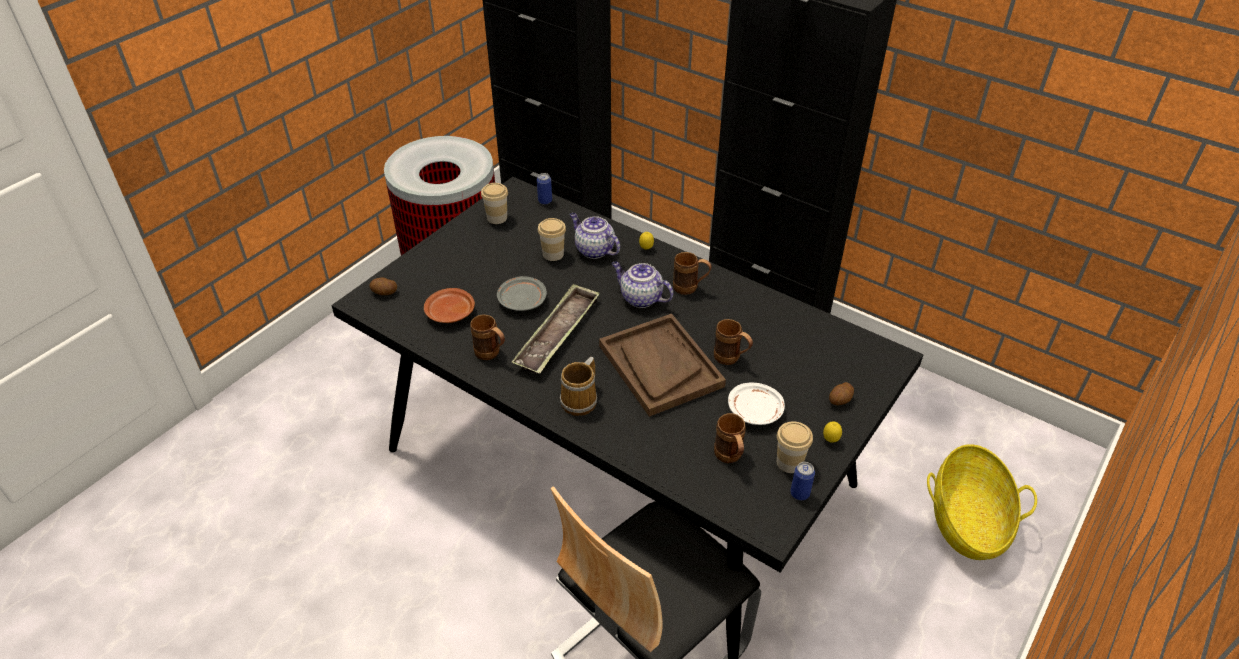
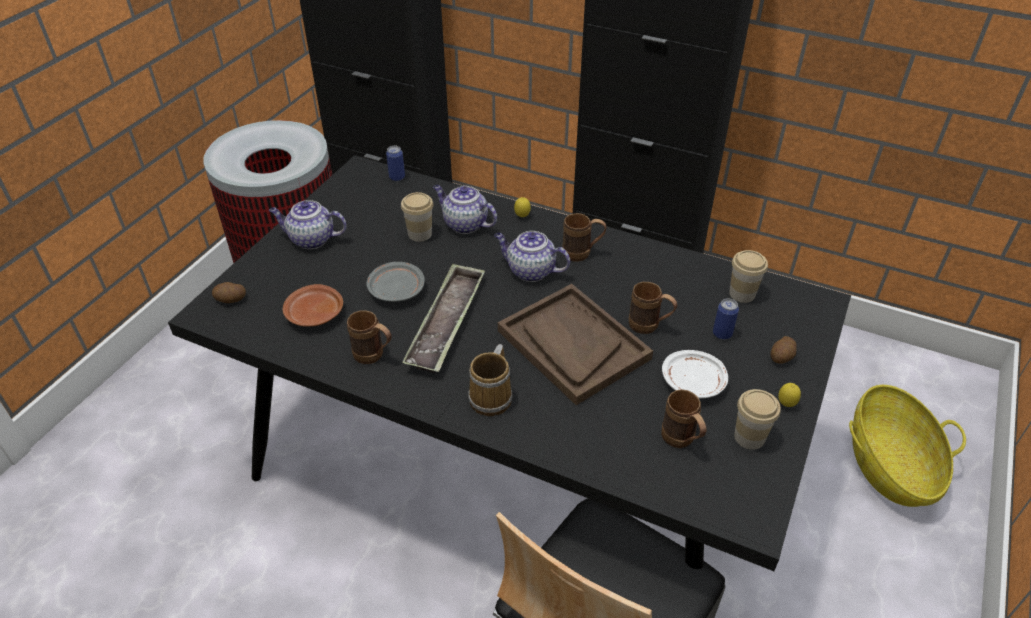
camera: 10 degrees left, 0 degrees up
cup [481,183,508,224] -> cup moved to [729,250,768,303]
can [790,462,815,500] -> can moved to [713,298,739,340]
none -> teapot [269,200,347,249]

